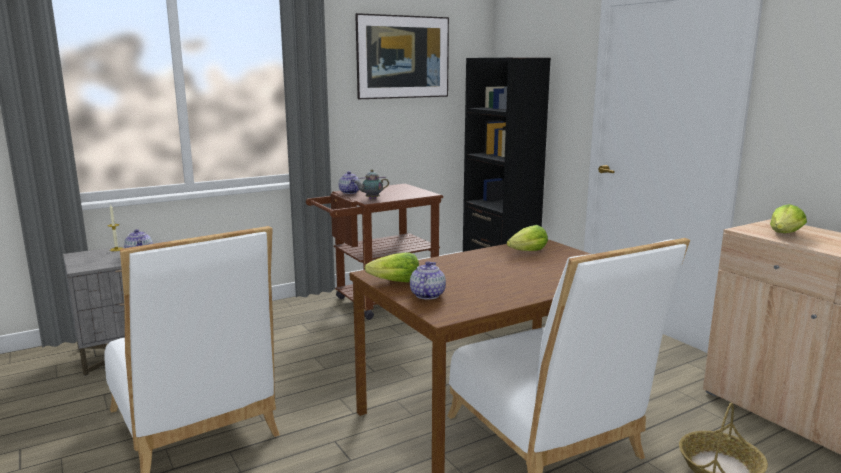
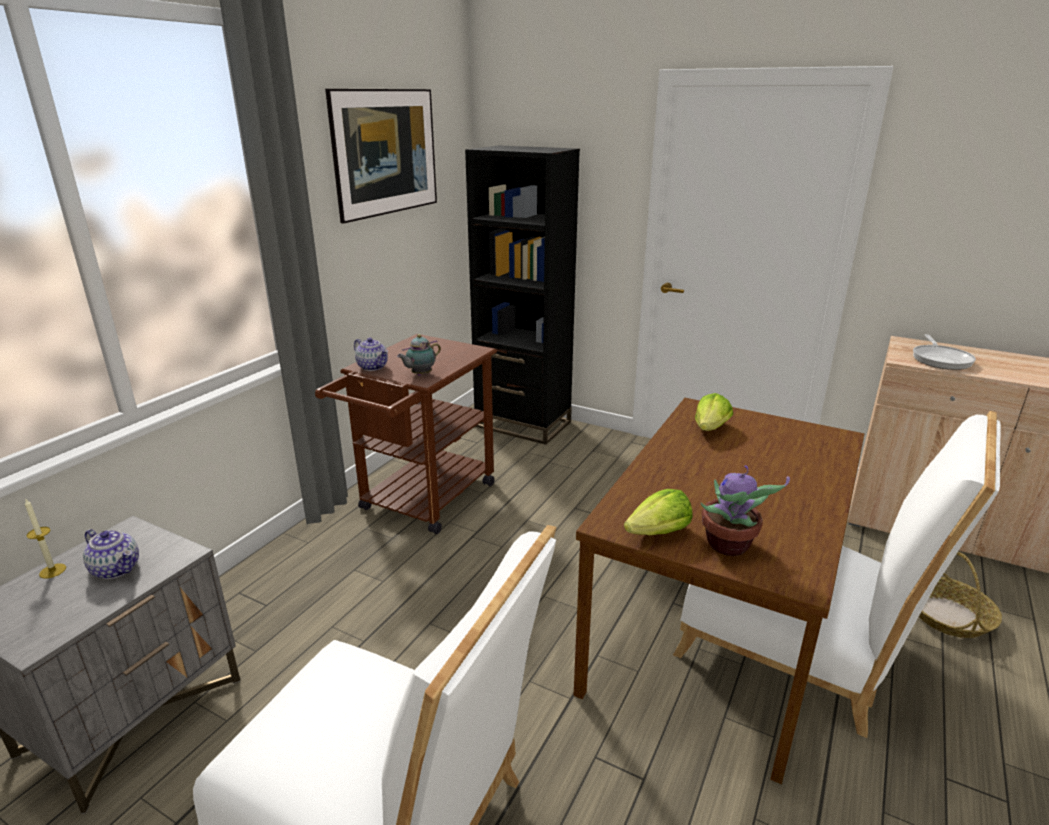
camera: 30 degrees left, 10 degrees up
teapot [410,261,446,299] -> potted plant [700,465,790,556]
lettuce [770,204,807,233] -> frying pan [913,334,976,370]

